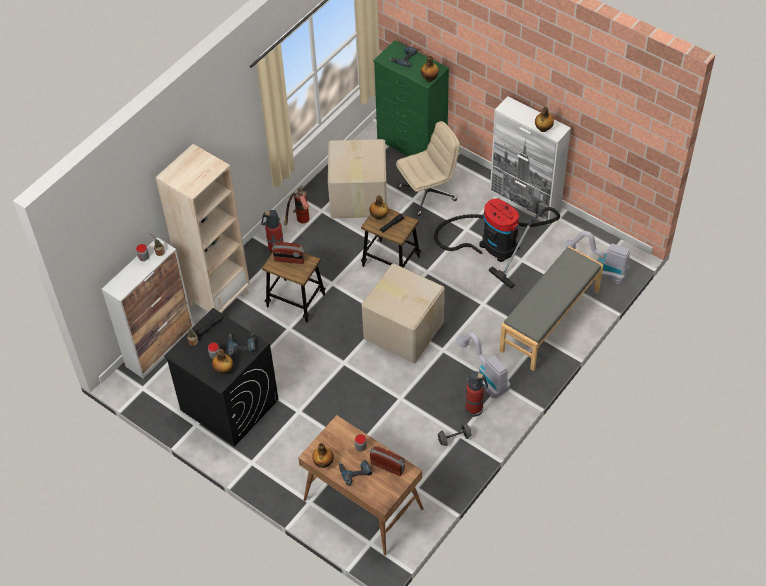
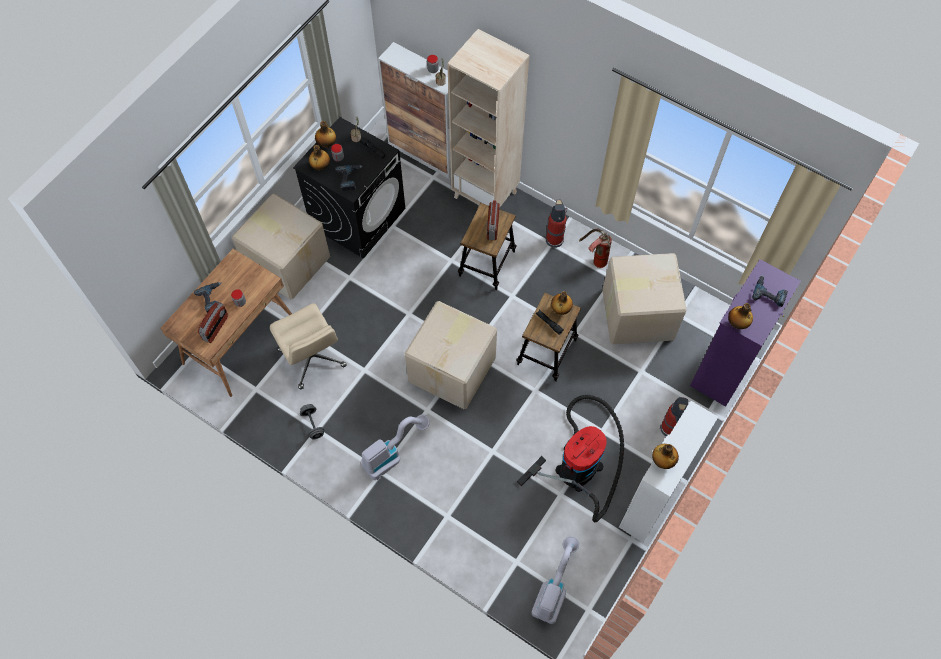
camera: 85 degrees right, 10 degrees up
bottle [312,443,334,468] -> bottle moved to [315,121,336,148]
green dresser [373,40,449,156] -> purple dresser [690,259,801,407]
beige office chair [396,121,460,216] -> beige office chair moved to [270,303,347,389]
fire extinguisher [465,371,488,417] -> fire extinguisher moved to [660,397,688,437]
grey bench [499,246,603,371] -> none
none -> cardboard box [232,193,330,299]

